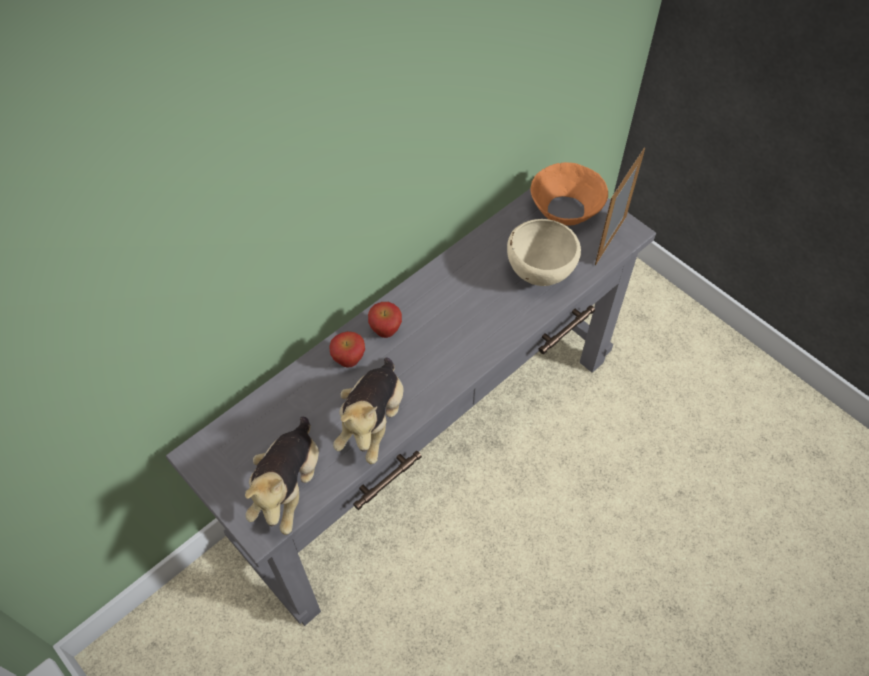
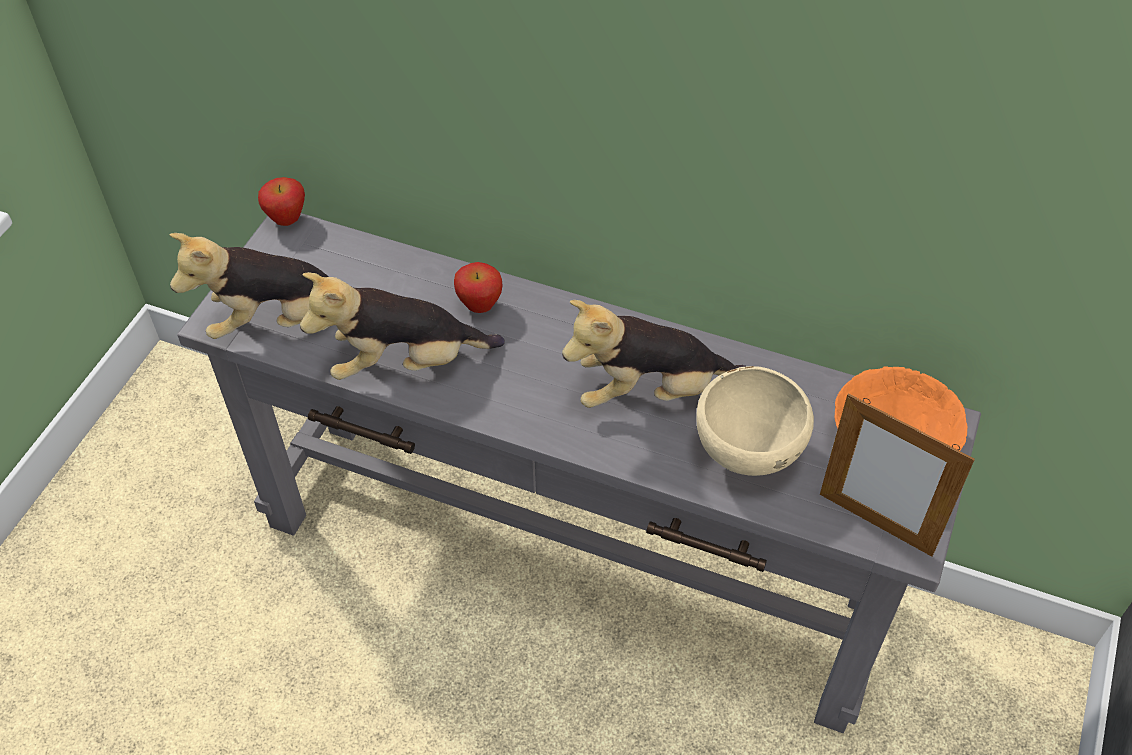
camera: 65 degrees right, 5 degrees down
apple [368,302,402,338] -> apple moved to [258,177,305,226]
picture frame [595,148,645,265] -> picture frame turned 150 degrees counterclockwise [820,394,975,556]
none -> plush toy [562,300,747,408]

